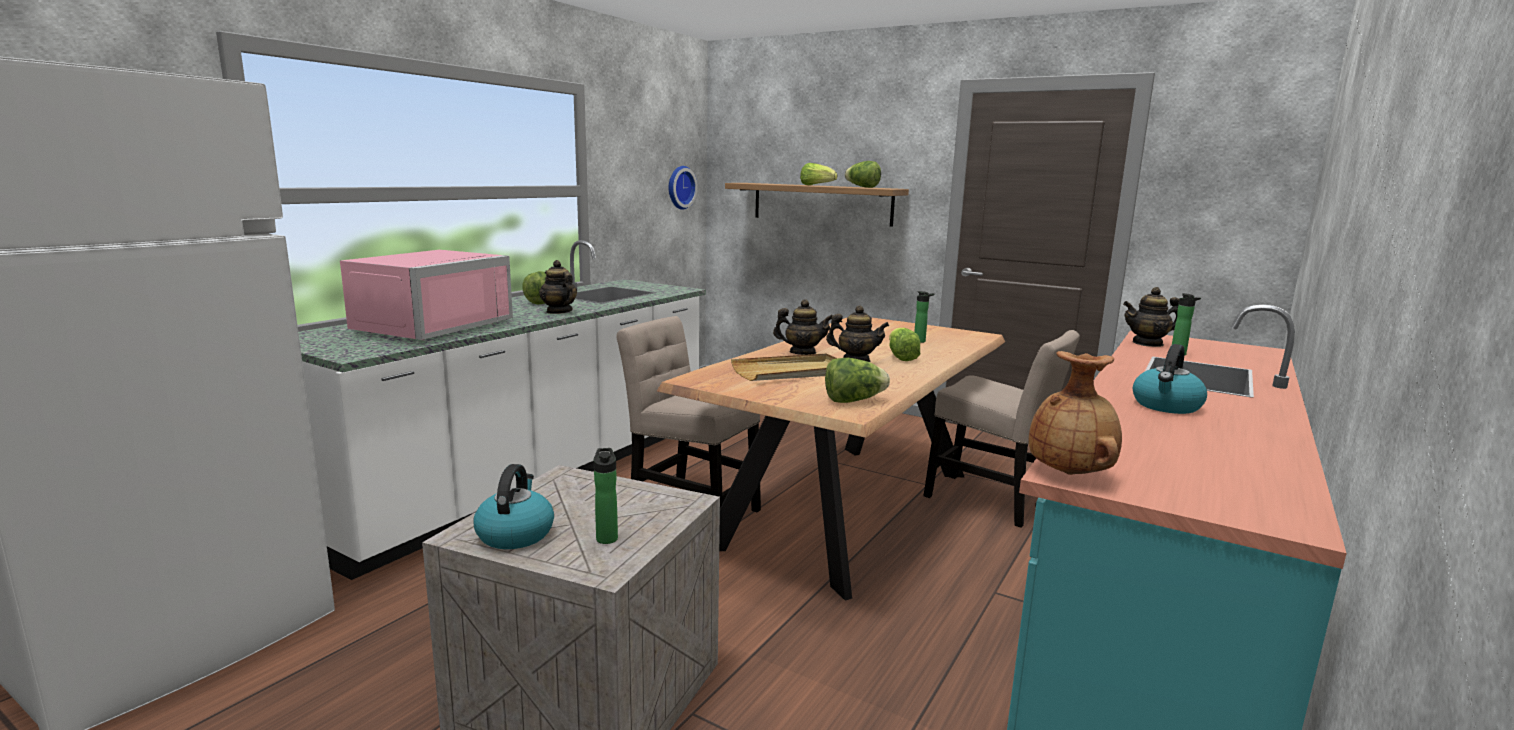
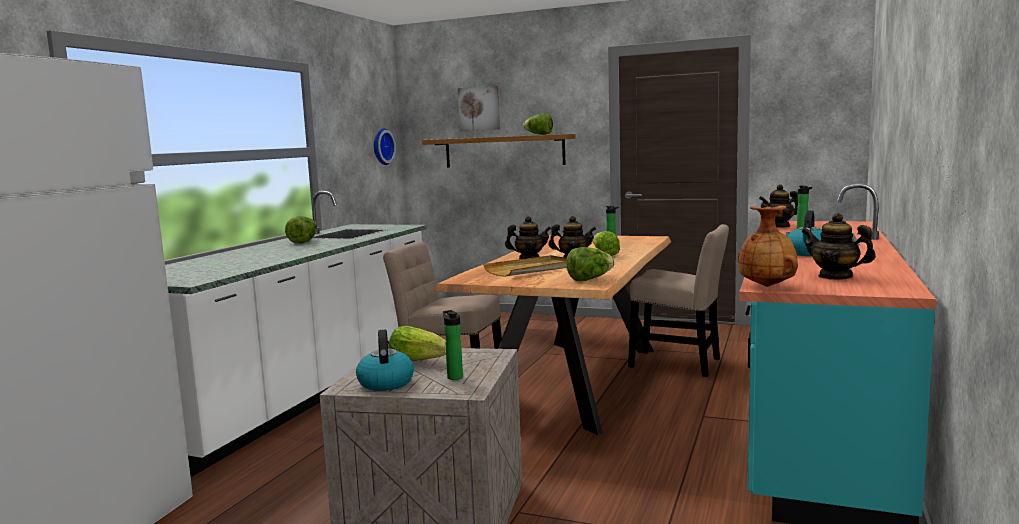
camera: 10 degrees left, 5 degrees down
pink microwave [340,250,513,340] -> none
teapot [539,260,577,314] -> teapot moved to [801,213,876,280]
lettuce [800,163,837,185] -> lettuce moved to [389,326,446,361]
none -> picture [458,86,500,131]

